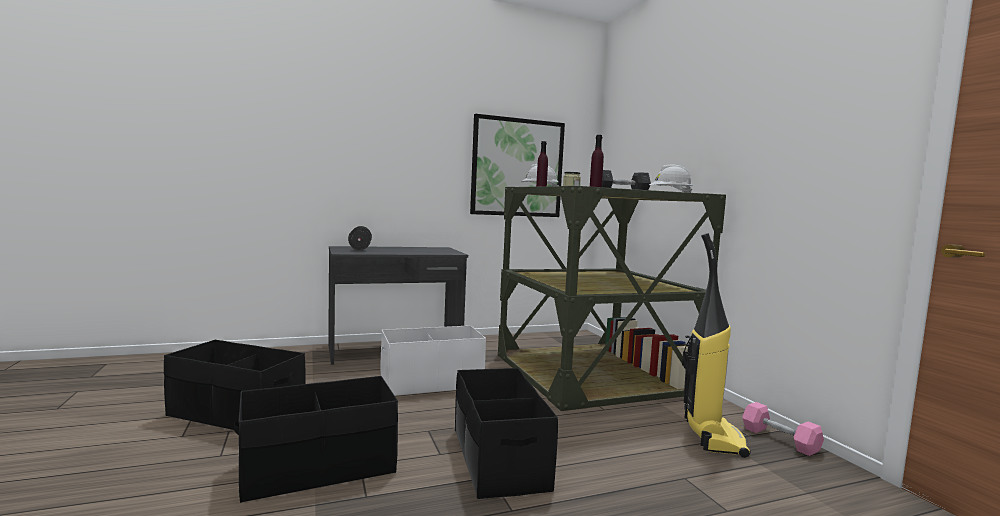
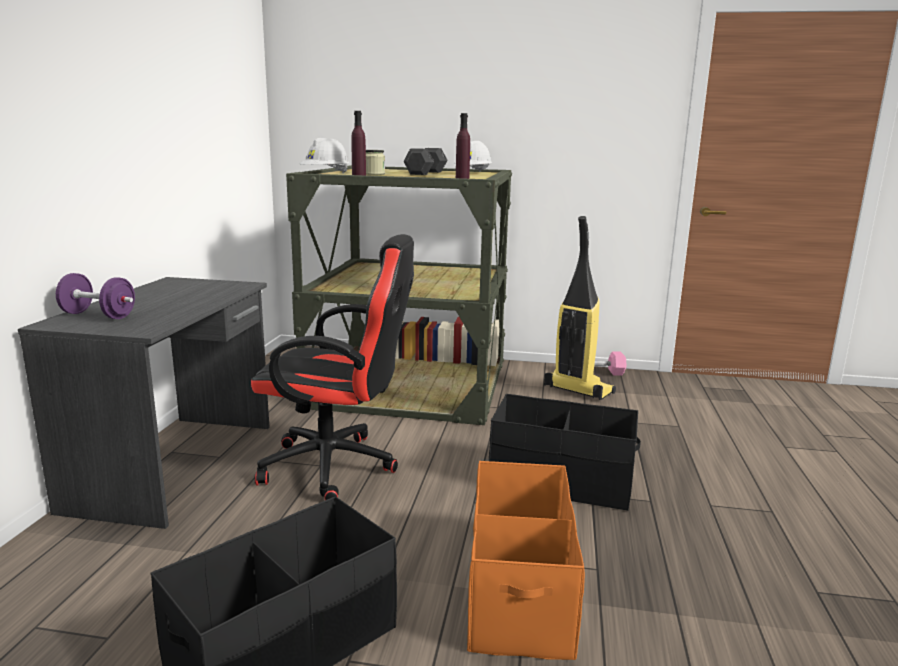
camera: 60 degrees left, 10 degrees up
black storage box [234,376,398,503] -> orange storage box [467,461,585,660]
black dumbbell [348,226,372,250] -> purple dumbbell [56,273,135,319]
white storage box [380,325,486,396] -> black office chair [251,234,414,500]
picture [470,114,565,217] -> none

